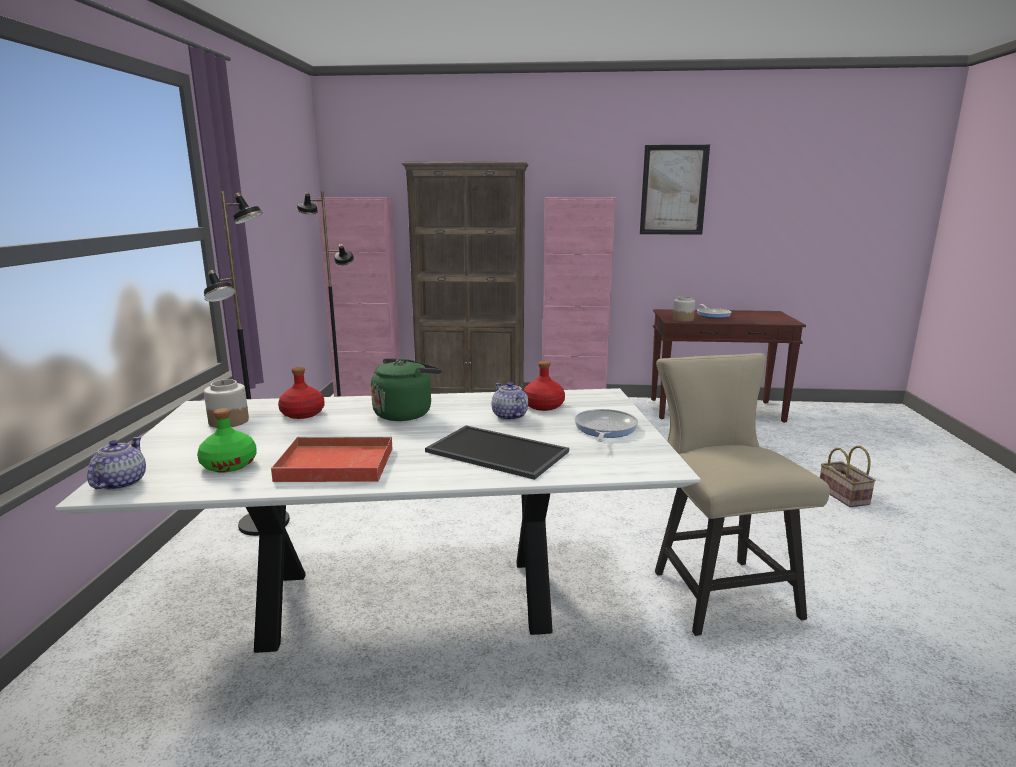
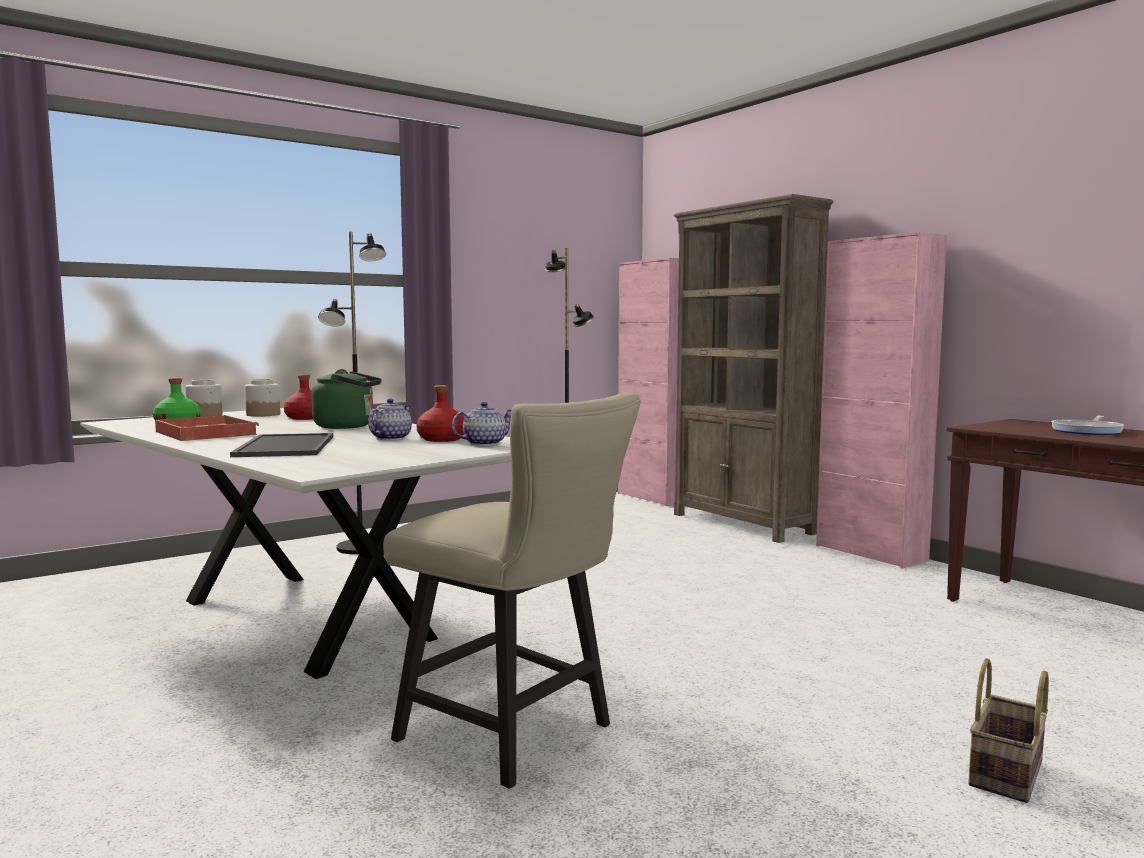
camera: 50 degrees right, 10 degrees down
teapot [87,437,146,490] -> teapot moved to [452,402,511,446]
frying pan [574,409,638,442] -> none
picture [640,145,710,235] -> none
beige chair [655,353,830,636] -> beige chair turned 90 degrees clockwise [383,393,641,789]
jar [673,296,695,322] -> jar moved to [185,380,223,417]

